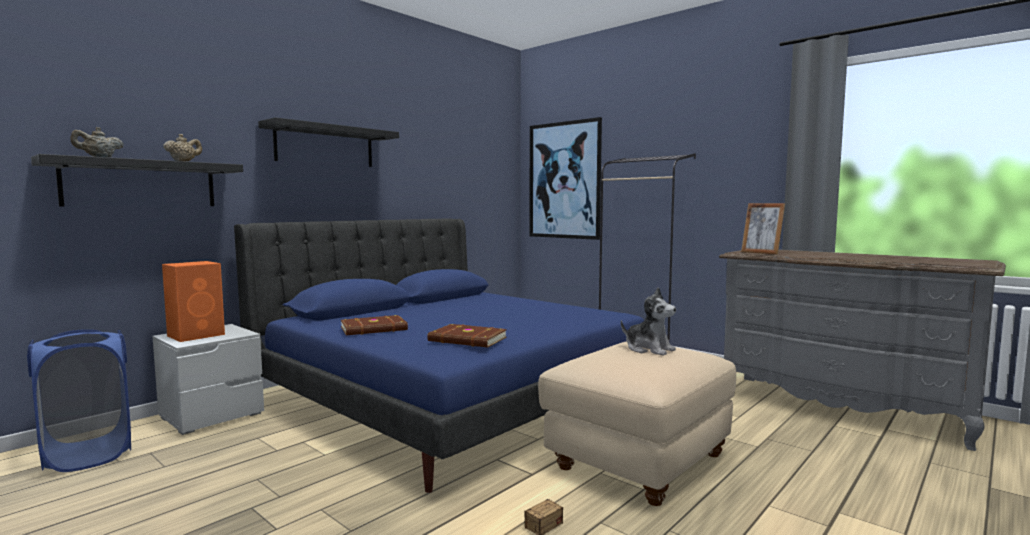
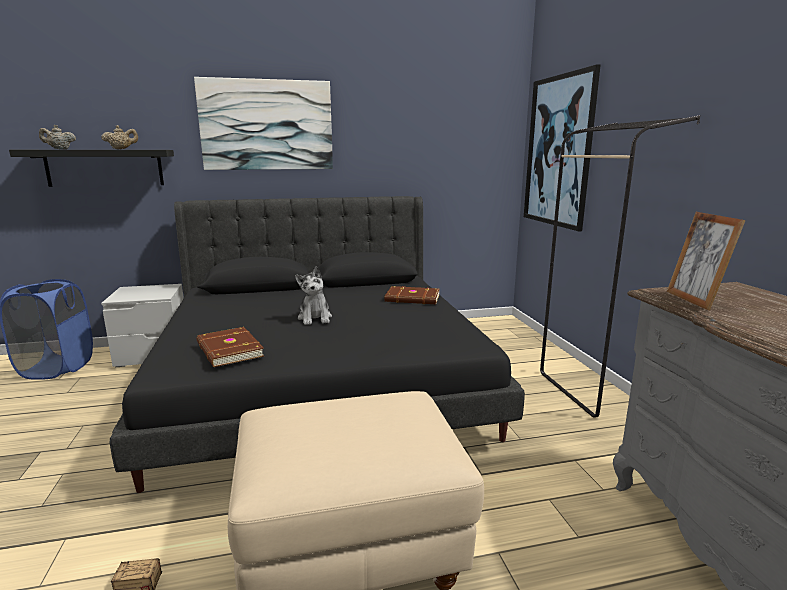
camera: 35 degrees right, 10 degrees up
orange speaker [162,261,225,342] -> none
blue bed [234,219,644,493] -> black bed [110,196,525,493]
black shelf [258,117,399,167] -> picture [194,77,333,170]
brown book [341,315,408,335] -> brown book moved to [385,286,440,304]
plush toy [621,287,676,356] -> plush toy moved to [295,266,332,325]

